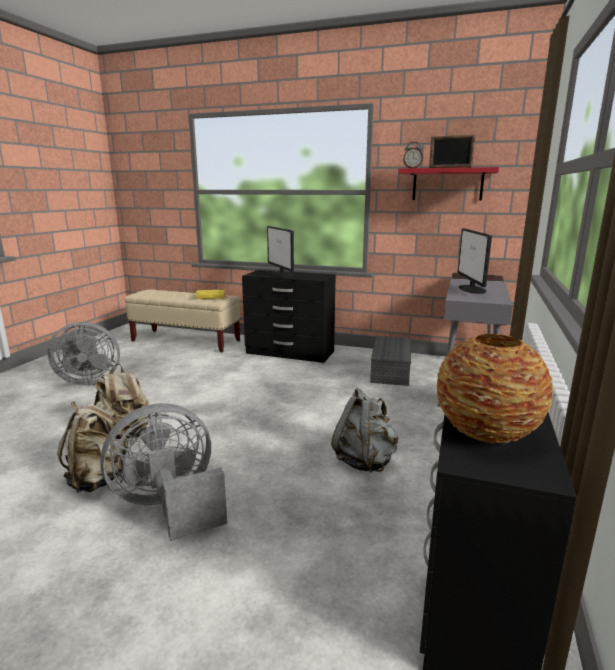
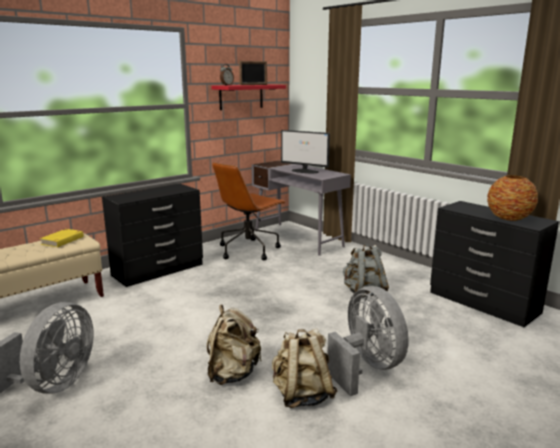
camera: 60 degrees left, 0 degrees up
grey fan [100,403,227,541] -> grey fan turned 150 degrees clockwise [327,286,409,396]
monitor [267,226,294,278] -> none
grey storage box [370,336,411,386] -> brown office chair [212,162,285,260]

